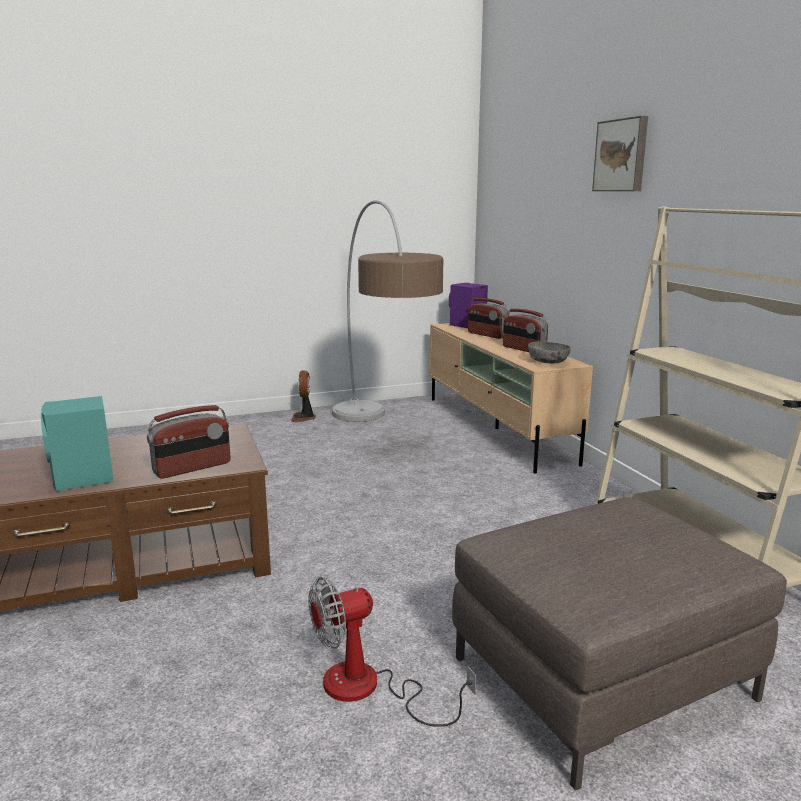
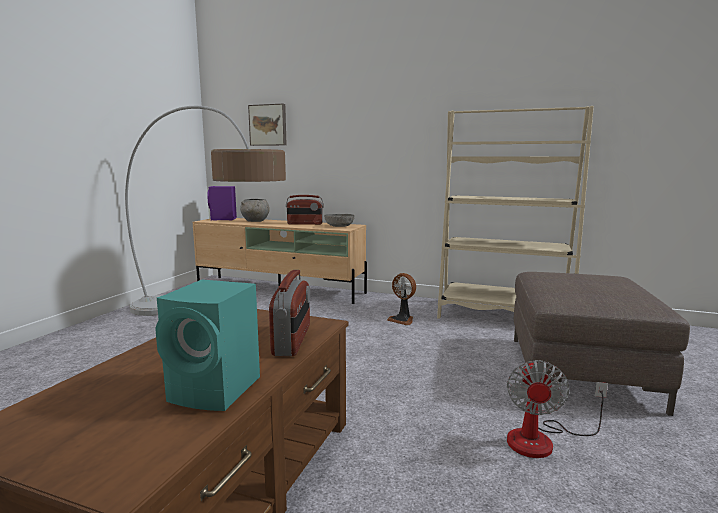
camera: 50 degrees left, 5 degrees down
fan [291,370,316,422] -> fan moved to [387,273,416,325]
radio [468,298,509,339] -> grey bowl [240,199,270,222]
picture [592,116,648,191] -> picture moved to [248,104,287,146]

